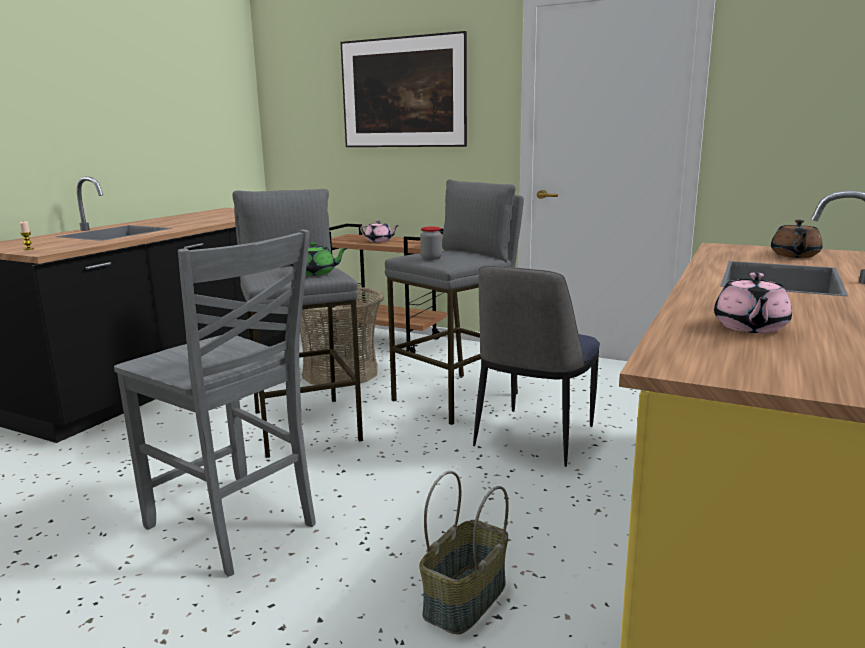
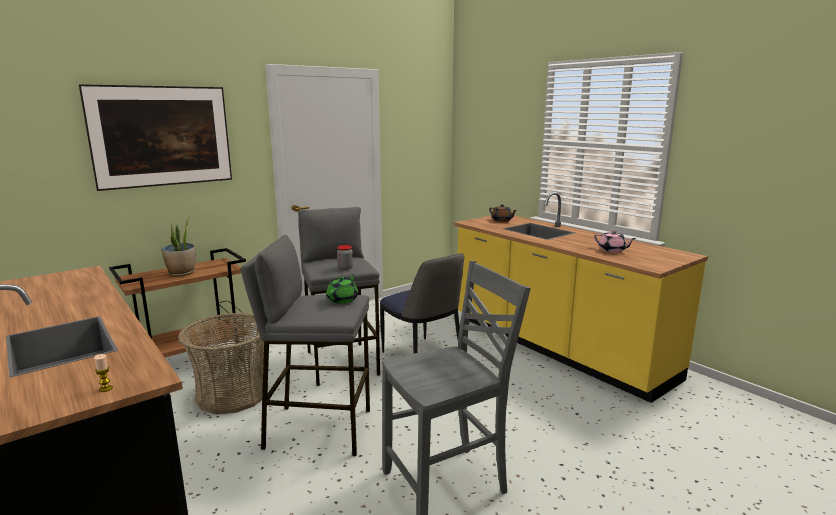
camera: 65 degrees left, 0 degrees up
pink teapot [360,220,399,242] -> potted plant [161,217,196,277]
basket [419,471,509,634] -> none

